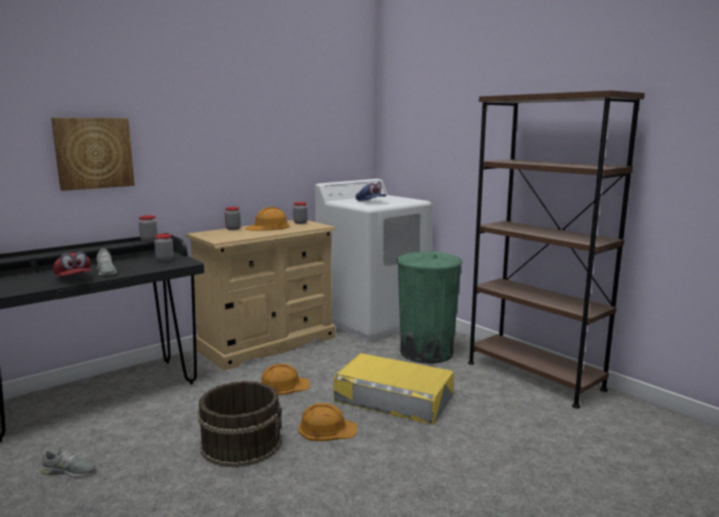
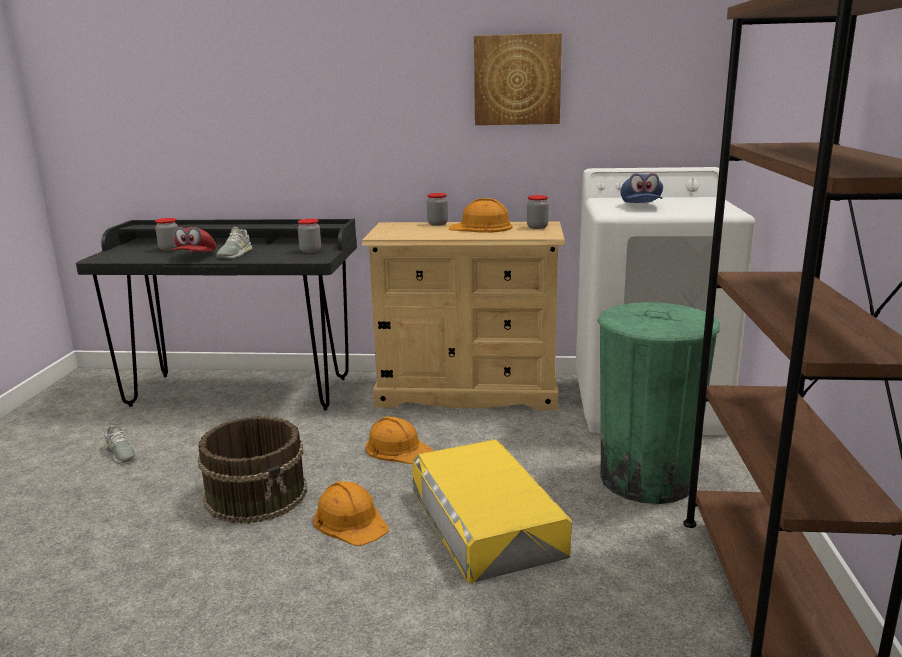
camera: 45 degrees right, 5 degrees up
picture [51,118,135,191] -> picture moved to [474,33,562,125]
jar [139,215,158,241] -> jar moved to [155,218,178,251]

